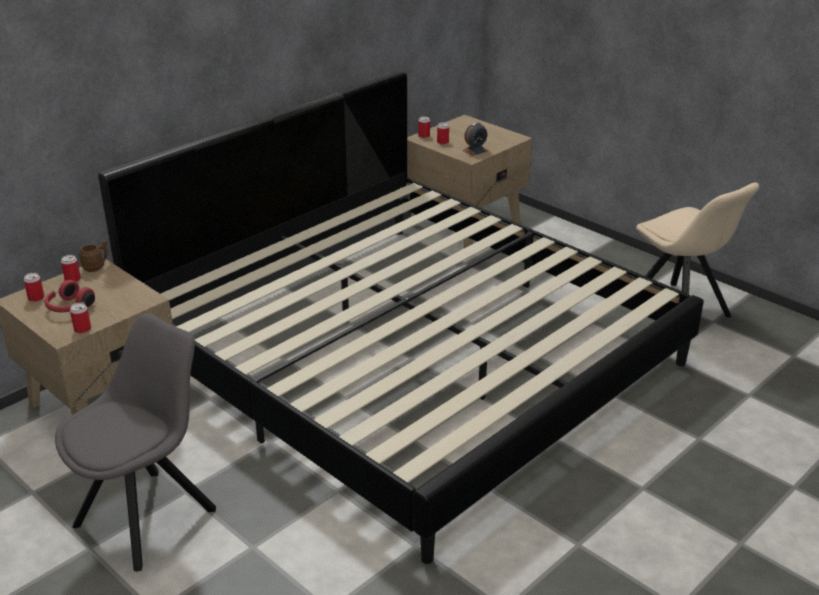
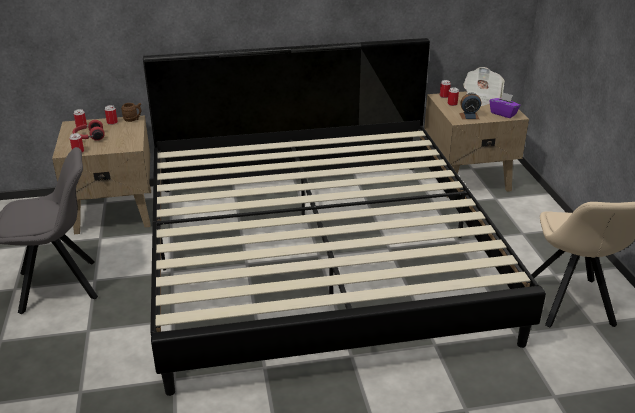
camera: 35 degrees right, 0 degrees up
none -> newspaper [463,67,505,106]
none -> purple tissue box [490,92,521,118]

